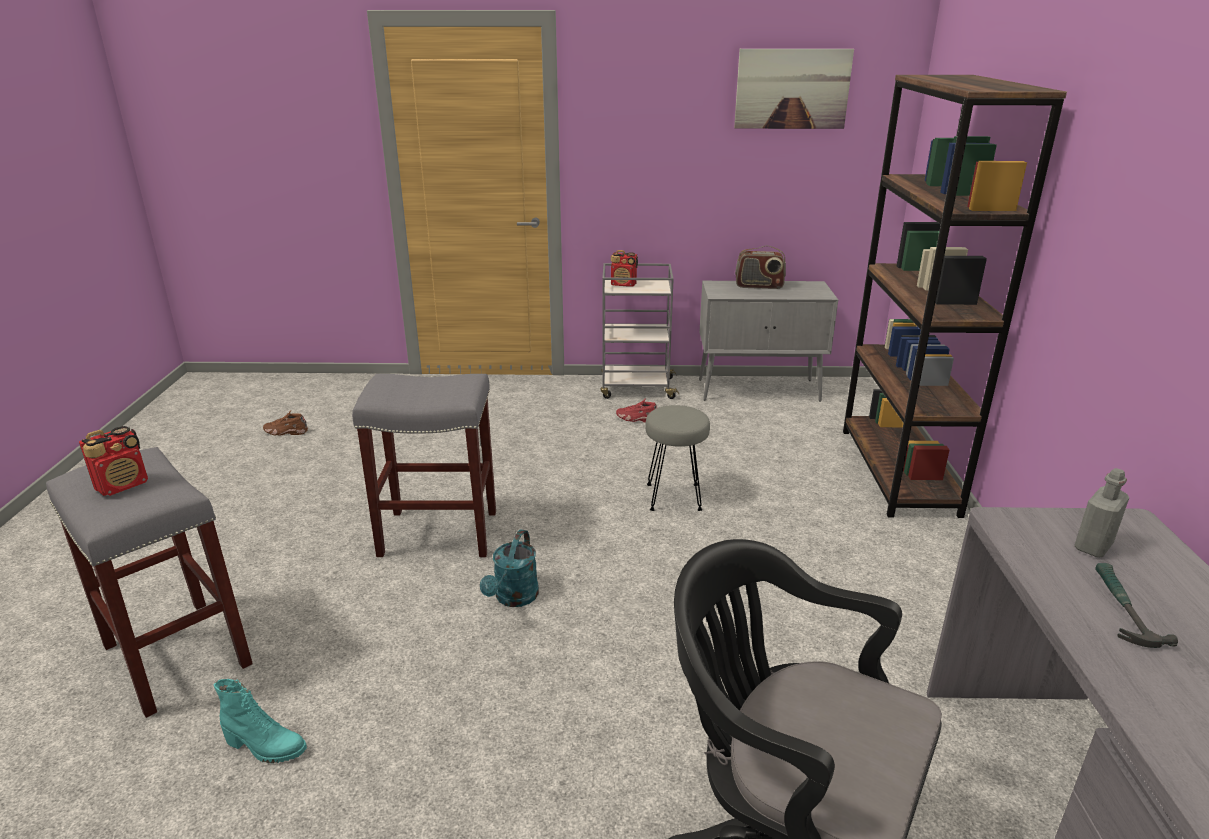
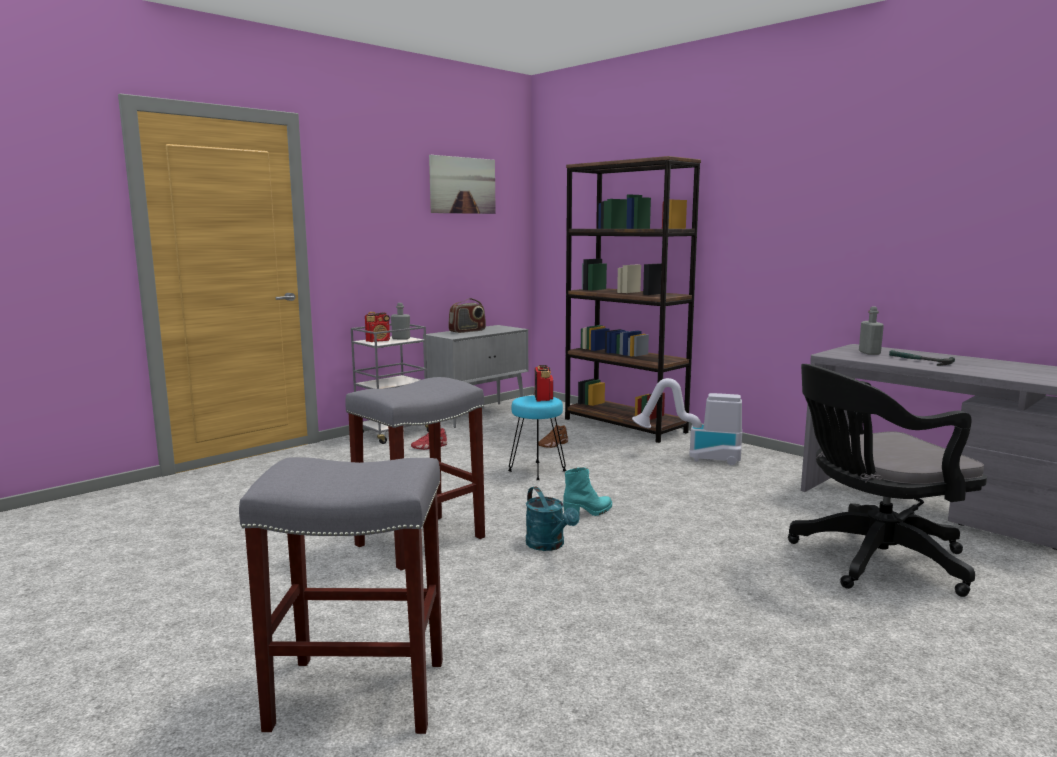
camera: 45 degrees left, 15 degrees down
radio [79,426,148,496] -> radio moved to [534,365,553,401]
turquoise boot [214,679,307,763] -> turquoise boot moved to [563,467,612,516]
brown shoe [263,410,308,436] -> brown shoe moved to [539,425,568,448]
grey stool [645,405,710,511] -> turquoise stool [508,395,567,480]
none -> grey bottle [391,303,410,340]
none -> vacuum cleaner [632,378,742,465]

